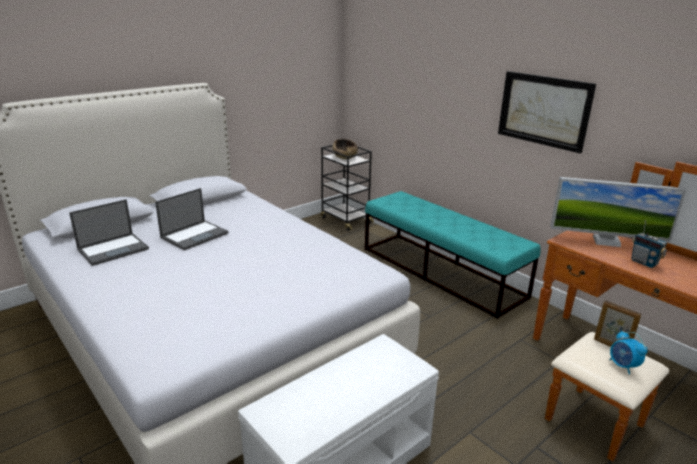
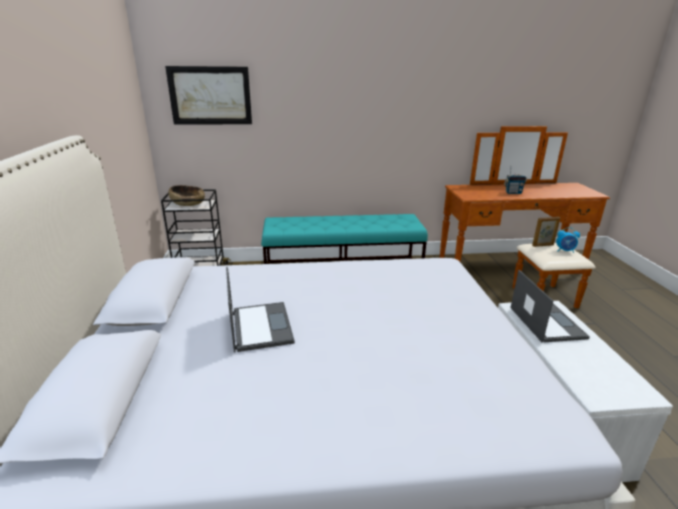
camera: 55 degrees left, 0 degrees up
laptop [69,199,149,266] -> laptop moved to [510,270,590,343]
picture [498,71,596,153] -> picture moved to [165,66,252,125]
monitor [550,177,686,247] -> none

